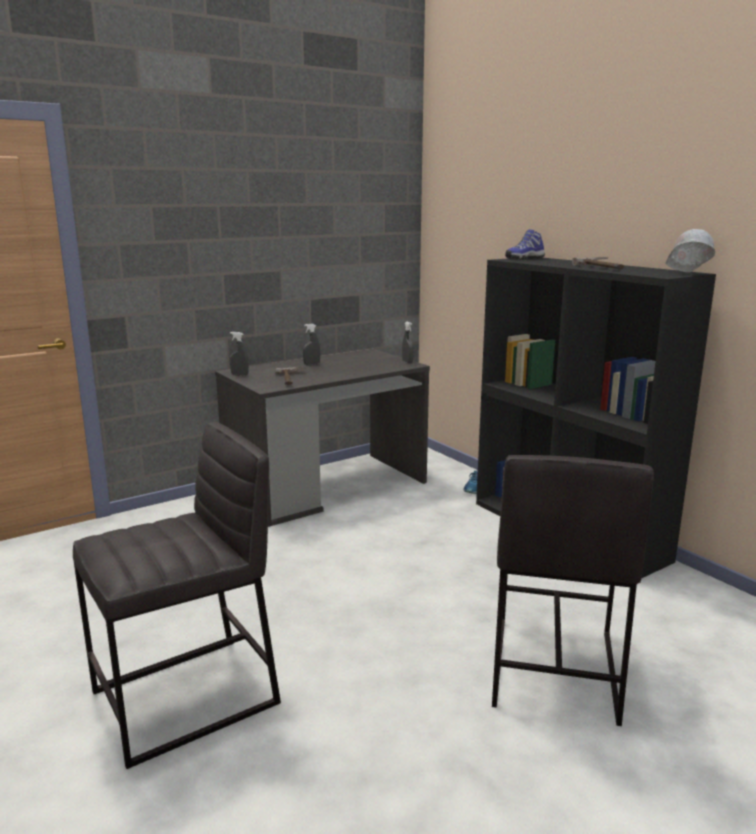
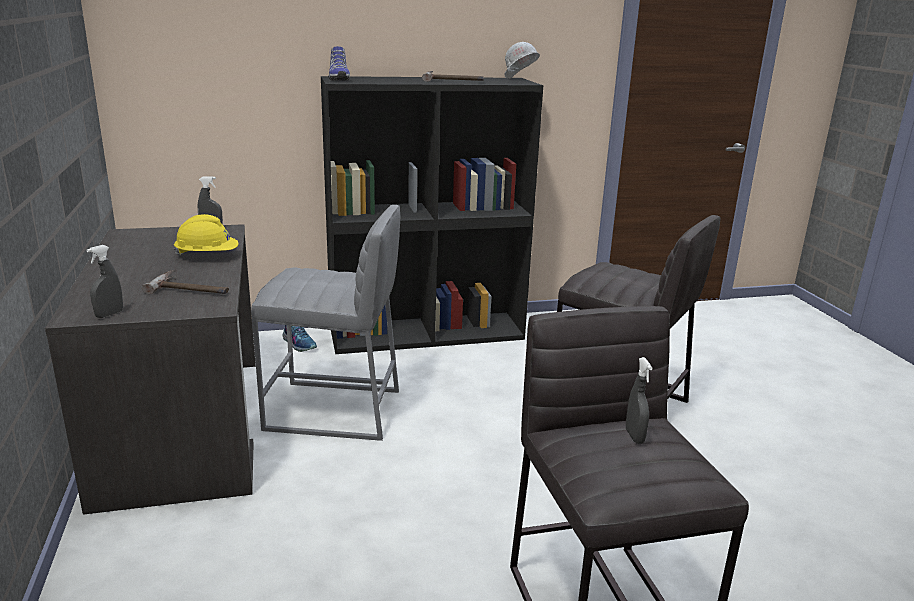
camera: 70 degrees left, 5 degrees up
grey spray bottle [303,324,320,365] -> grey spray bottle moved to [626,357,652,444]
none -> yellow hard hat [173,214,239,256]
none -> grey stool [251,205,400,441]

